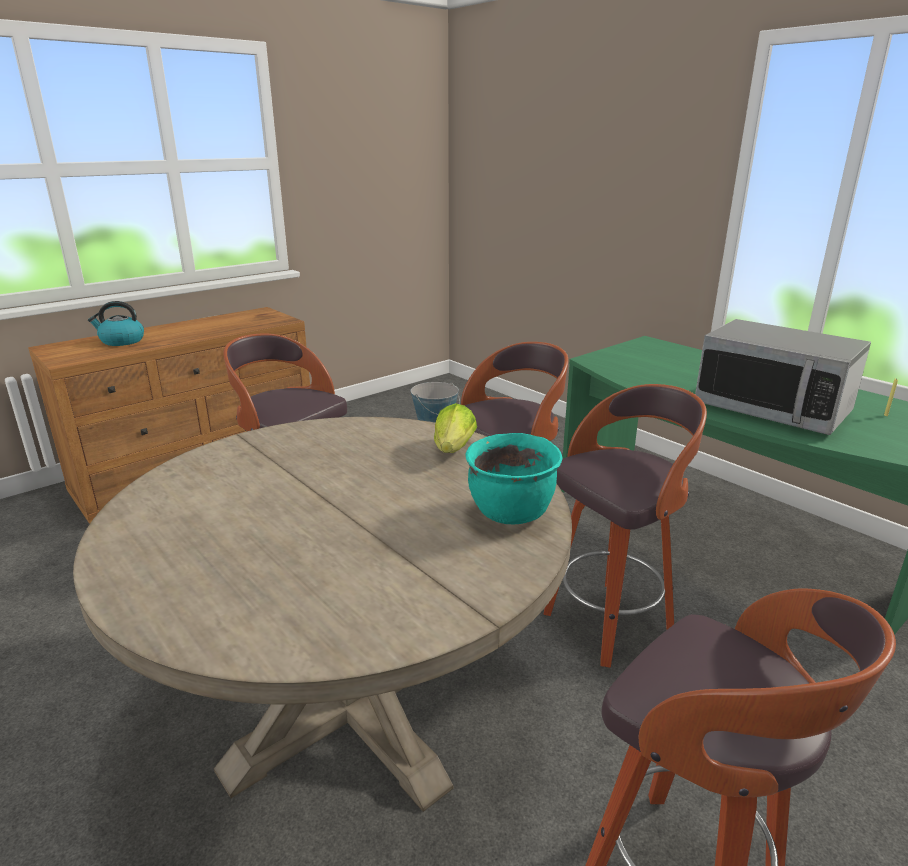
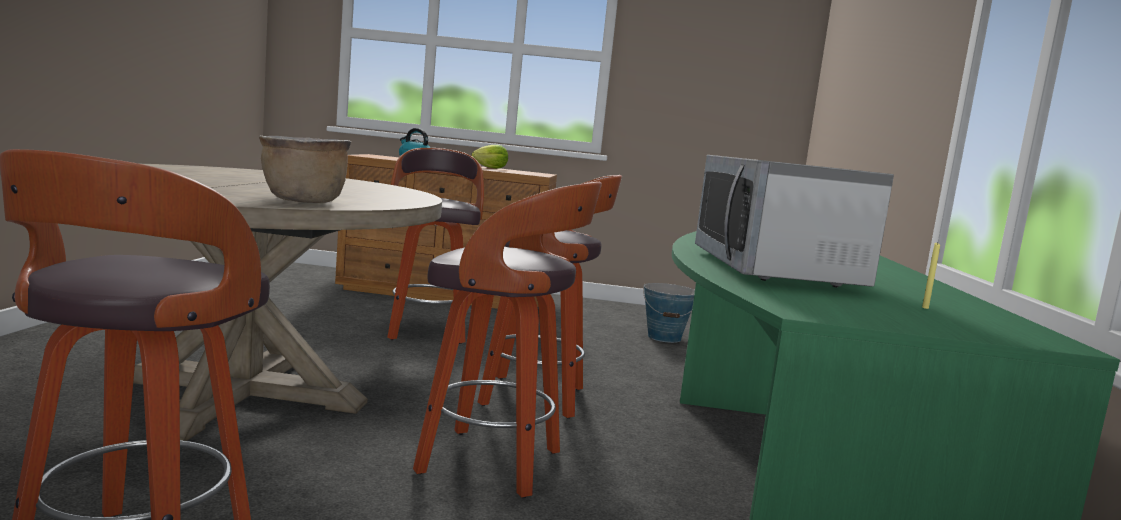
camera: 45 degrees right, 15 degrees down
lettuce [434,403,477,453] -> lettuce moved to [471,145,508,169]
turquoise cooking pot [466,433,563,524] -> brown cooking pot [259,135,351,203]

